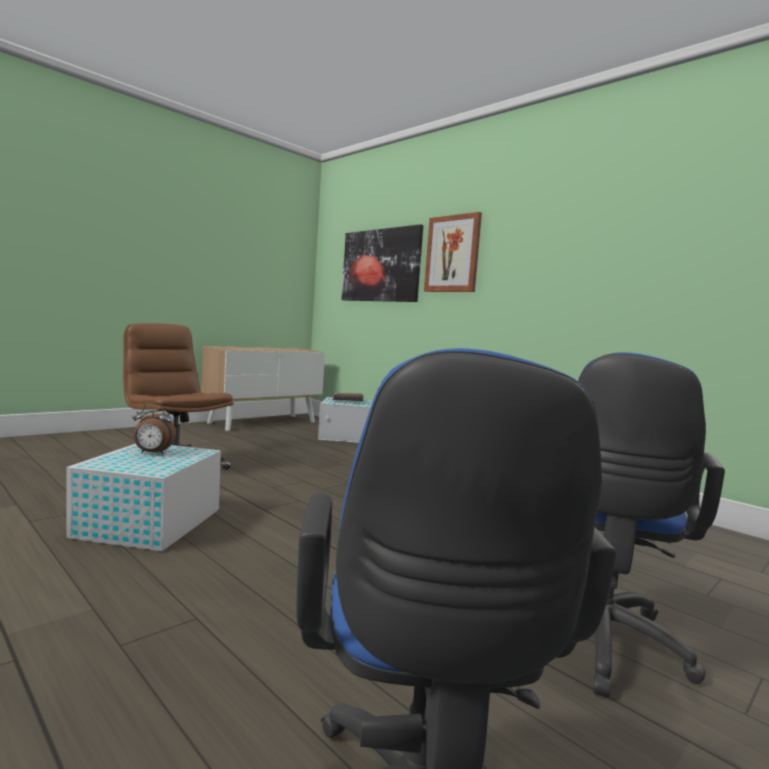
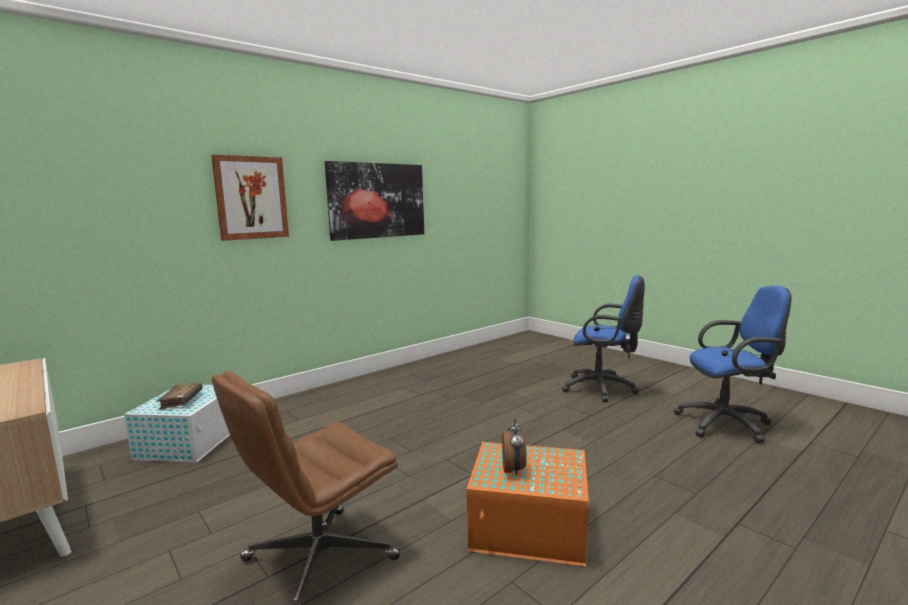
camera: 85 degrees left, 5 degrees up
white storage box [66,444,221,551] -> orange storage box [466,442,589,566]
picture [342,224,423,302] -> picture moved to [325,161,424,241]

